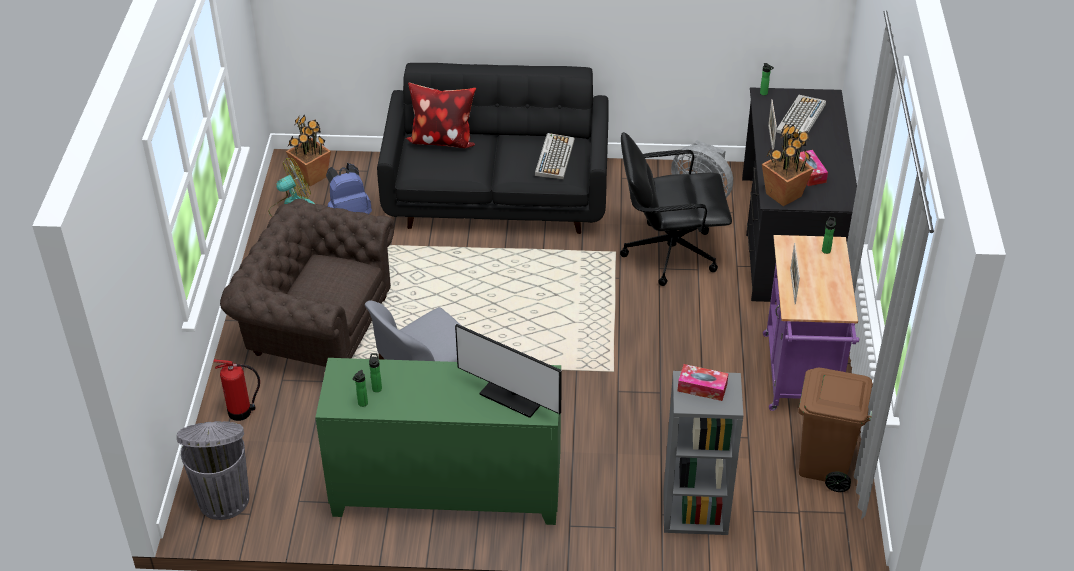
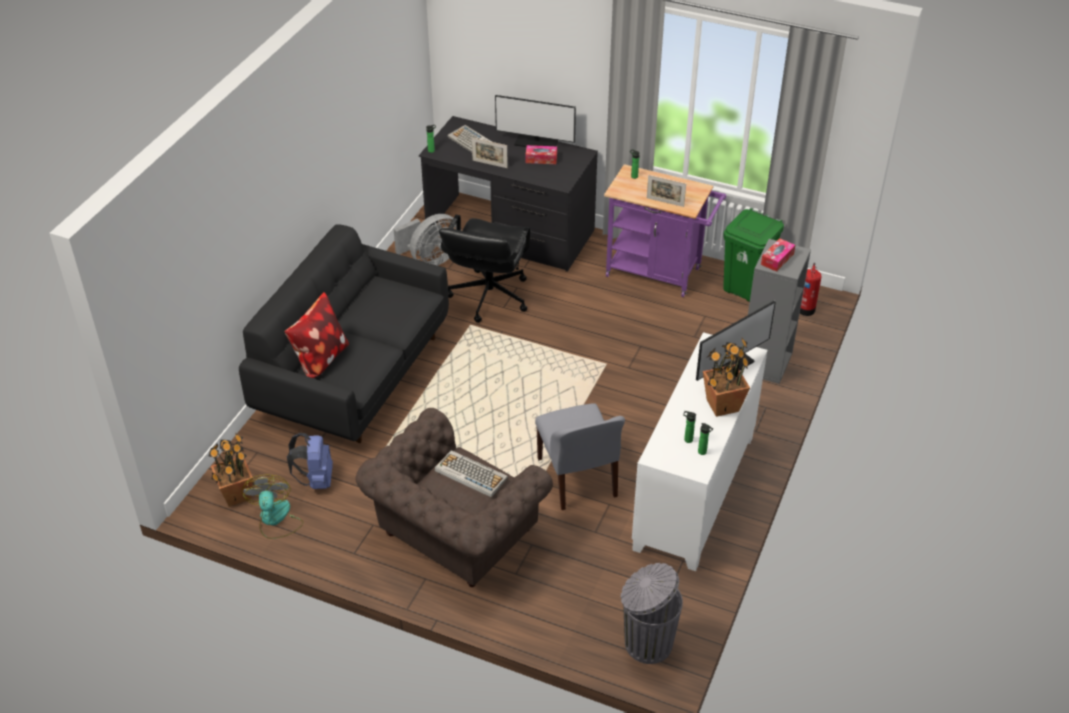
camera: 70 degrees left, 0 degrees up
fire extinguisher [213,359,260,421] -> fire extinguisher moved to [800,263,821,316]
green cabinet [315,358,561,525] -> white cabinet [632,332,767,571]
keyboard [535,133,575,179] -> keyboard moved to [435,450,508,498]
potted plant [762,125,814,206] -> potted plant moved to [703,338,750,417]
brown trash can [798,368,873,492] -> green trash can [723,208,784,302]
none -> monitor [495,95,576,147]

